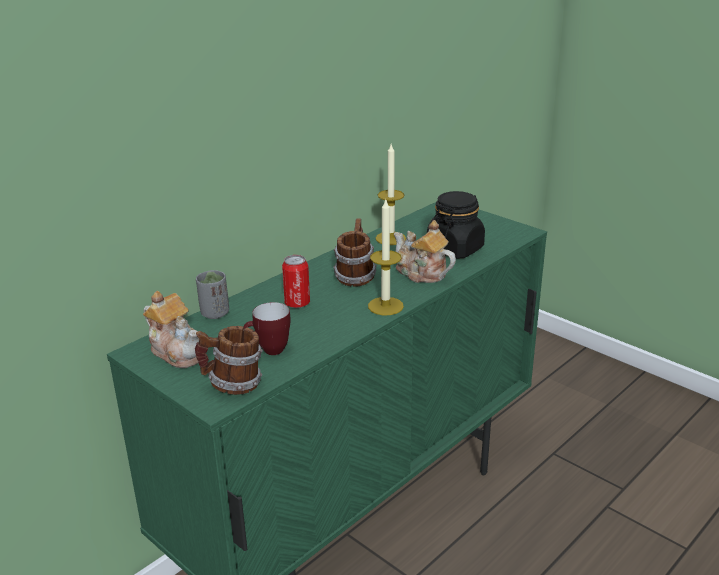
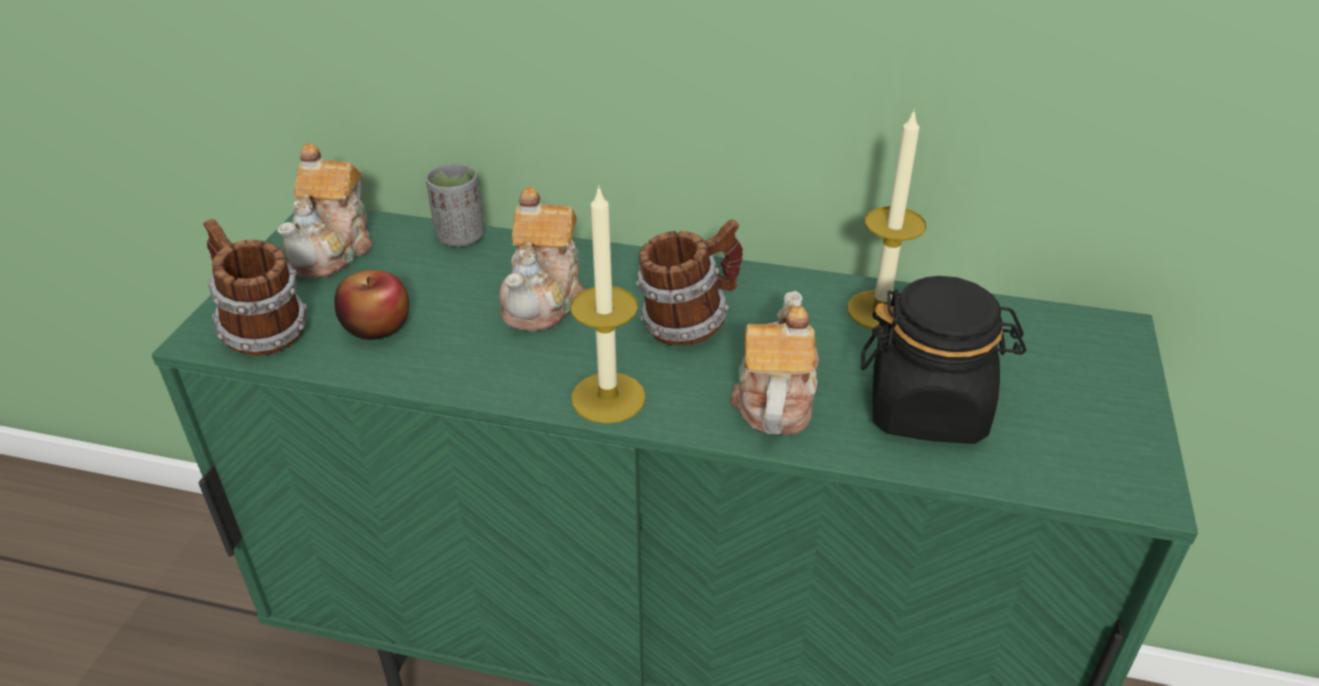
camera: 60 degrees right, 10 degrees up
mug [243,302,290,355] -> apple [334,270,409,340]
can [282,255,310,308] -> teapot [499,187,585,331]

